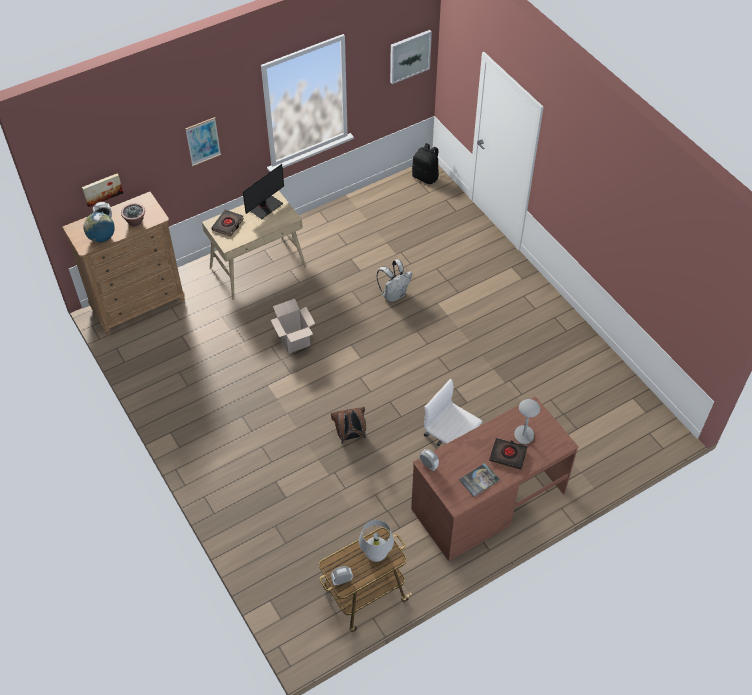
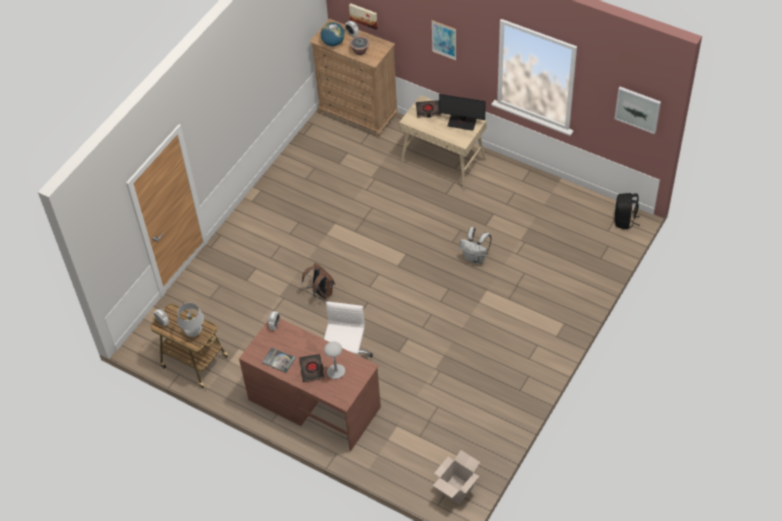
camera: 65 degrees right, 0 degrees up
cardboard box [271,299,315,353] -> cardboard box moved to [433,450,480,504]

